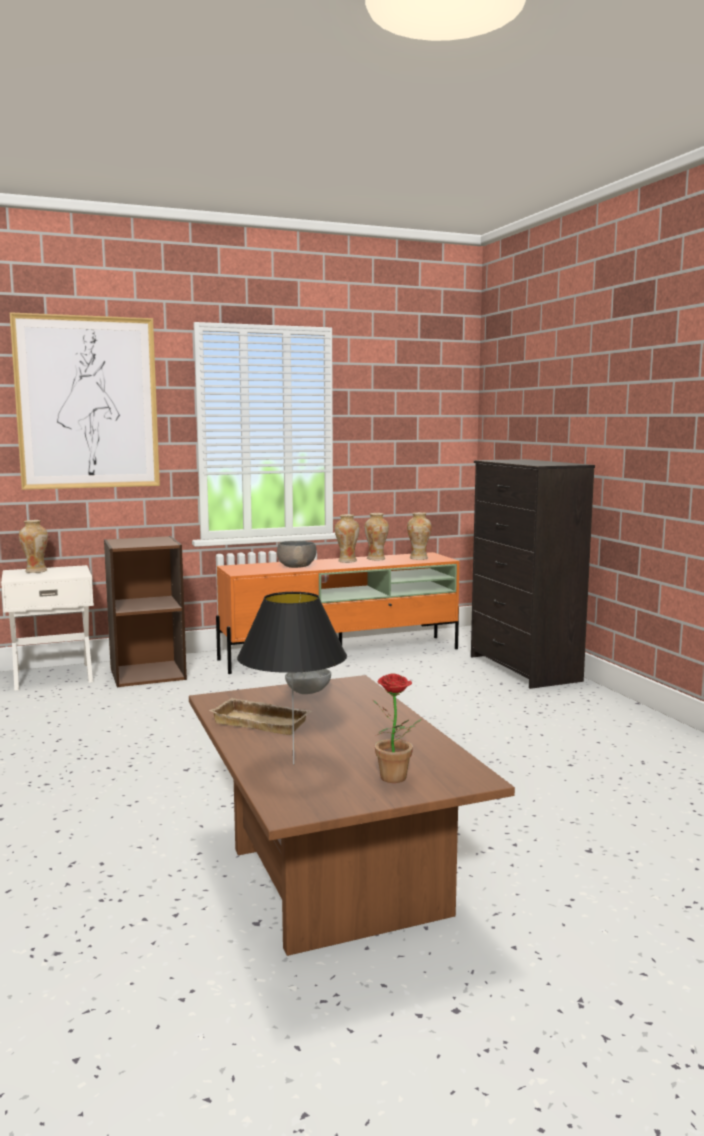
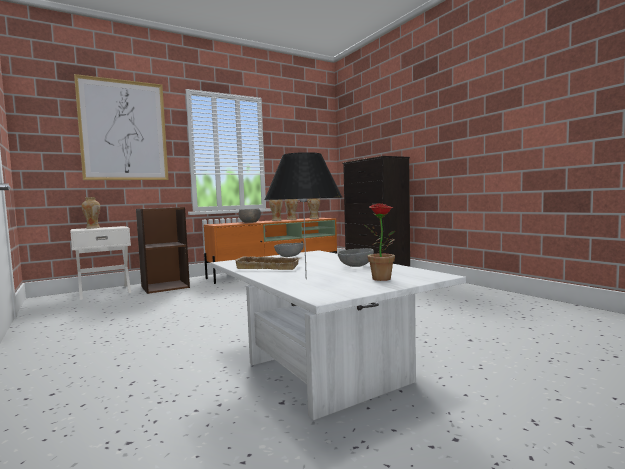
camera: 10 degrees left, 5 degrees down
brown coffee table [189,675,515,956] -> white coffee table [211,250,466,420]
none -> grey bowl [338,248,374,267]

